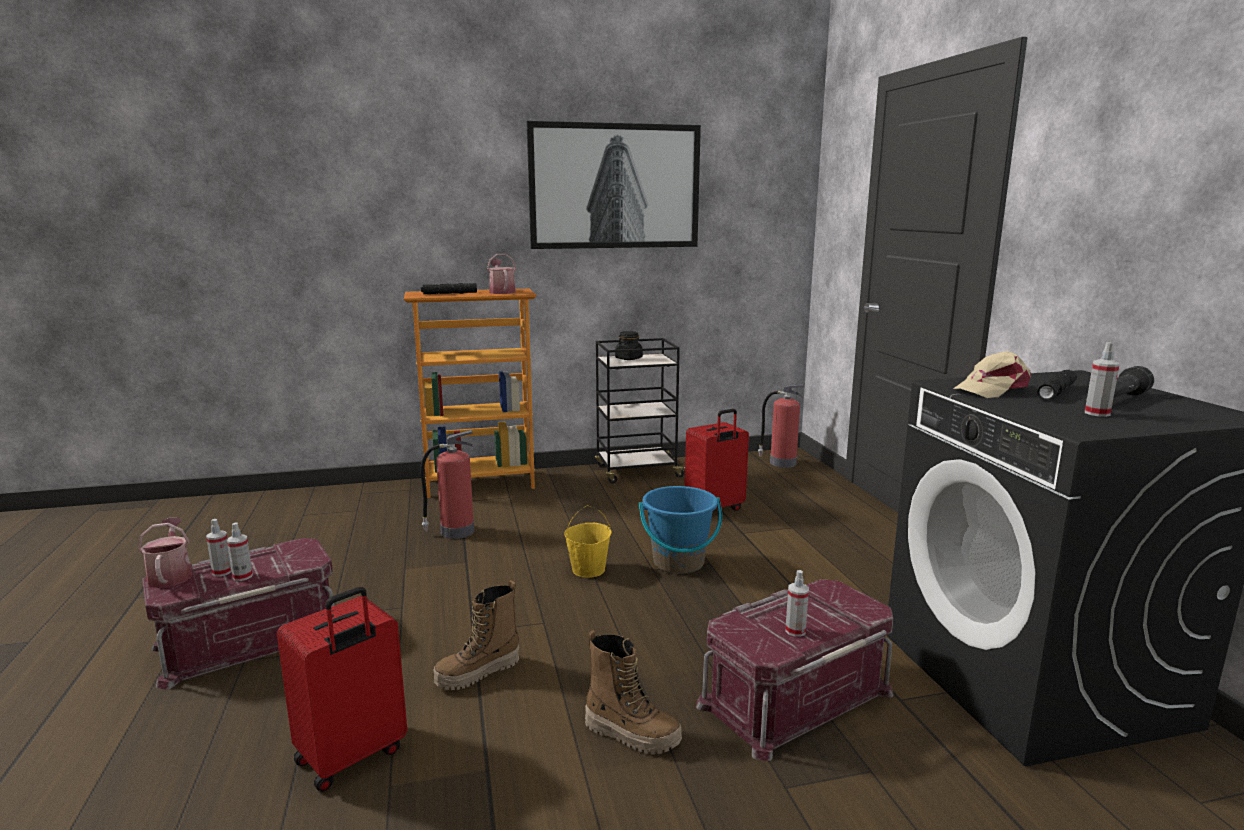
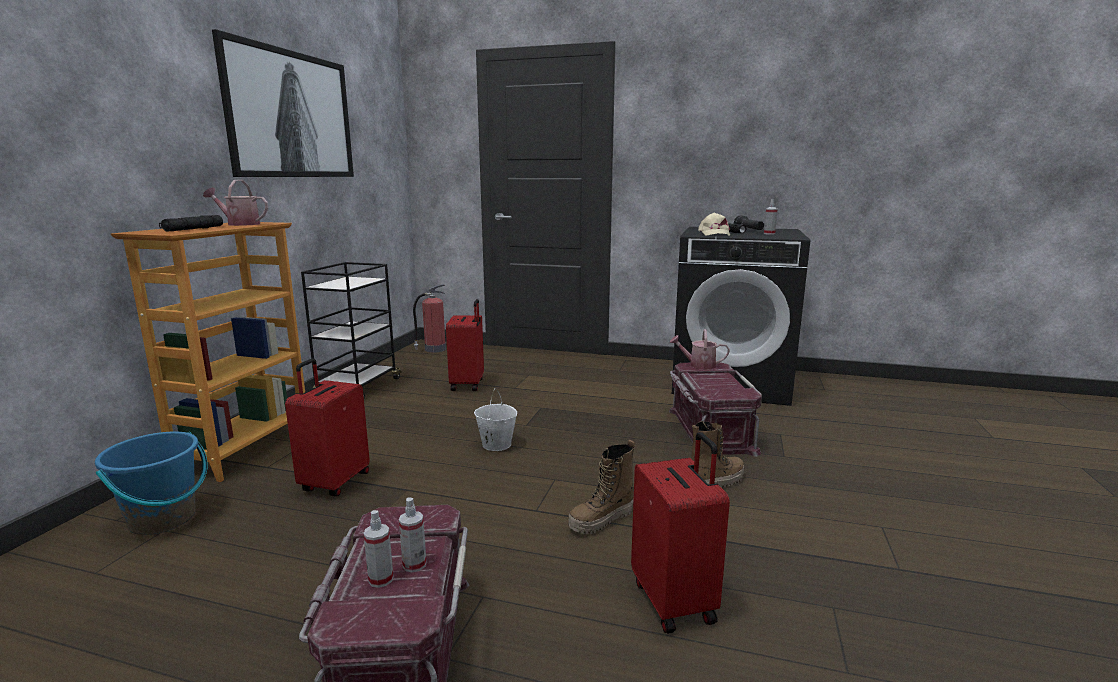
camera: 60 degrees left, 0 degrees up
watering can [138,518,193,588] -> watering can moved to [669,329,730,370]
fire extinguisher [420,430,474,539] -> red suitcase [285,359,370,496]
boot [434,580,519,690] -> boot turned 60 degrees clockwise [568,440,635,534]
yellow bucket [564,505,612,578] -> white bucket [474,388,517,451]
black jar [615,331,643,360] -> none
blue bucket [639,486,722,574] -> blue bucket moved to [95,432,208,535]
spray bottle [785,570,809,637] -> none

